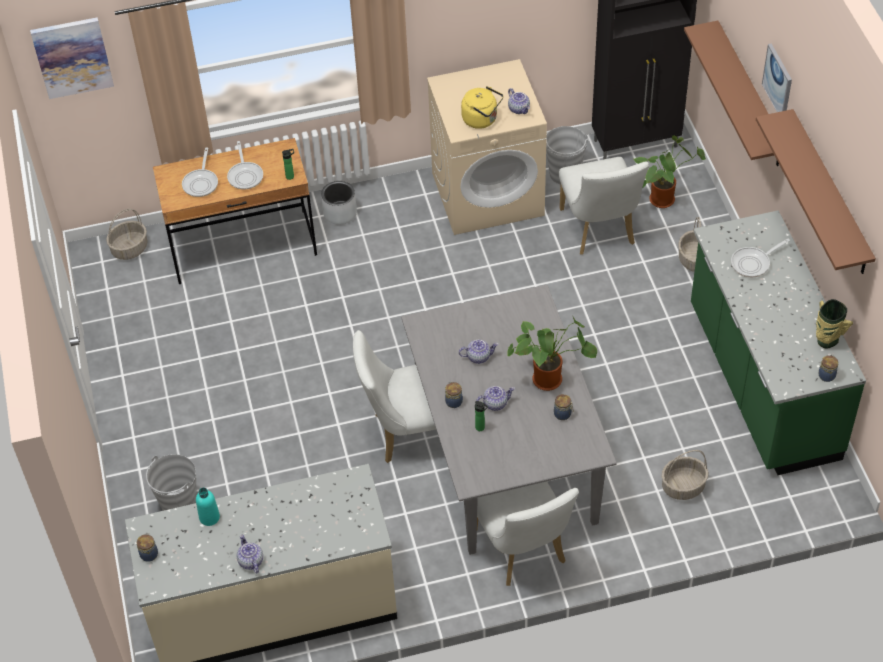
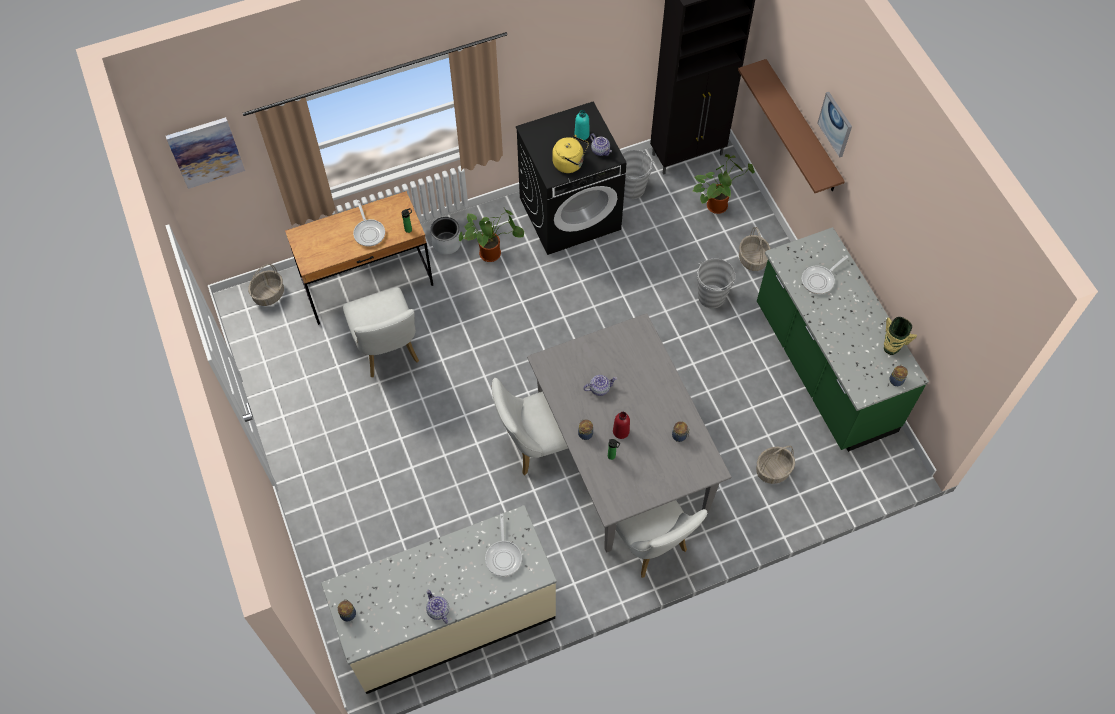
camera: 10 degrees left, 10 degrees up
grey bucket [146,454,197,511] -> grey bucket moved to [697,259,735,309]
frying pan [182,147,218,197] -> frying pan moved to [485,514,522,576]
turquoise bottle [196,488,220,526] -> turquoise bottle moved to [574,110,590,140]
beige washing machine [427,59,547,235] -> black washing machine [516,101,626,255]
teapot [476,386,515,411] -> red bottle [613,412,630,439]
potted plant [507,317,597,391] -> potted plant moved to [459,208,524,262]
white chair [559,157,649,255] -> white chair moved to [343,287,419,377]
brown shelf [756,109,876,274] -> none

